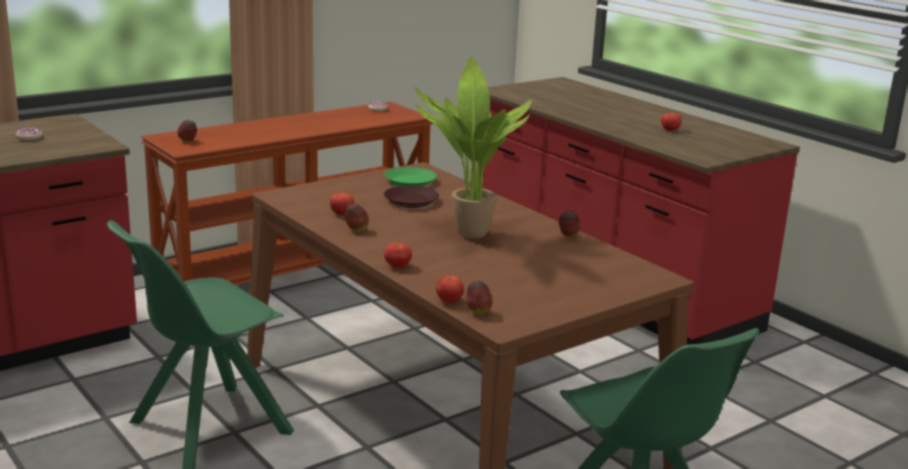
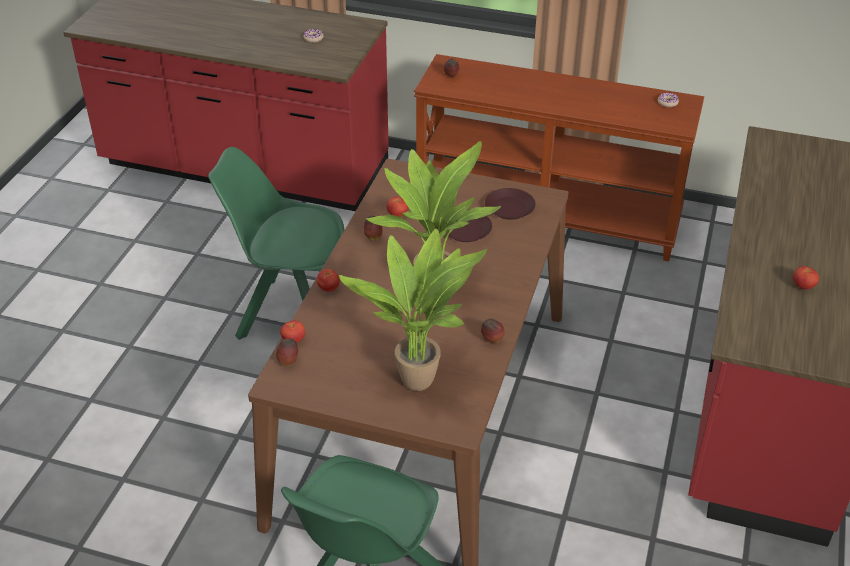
camera: 55 degrees right, 20 degrees up
green plate [384,167,437,187] -> brown plate [485,188,535,219]
none -> potted plant [339,229,487,391]

